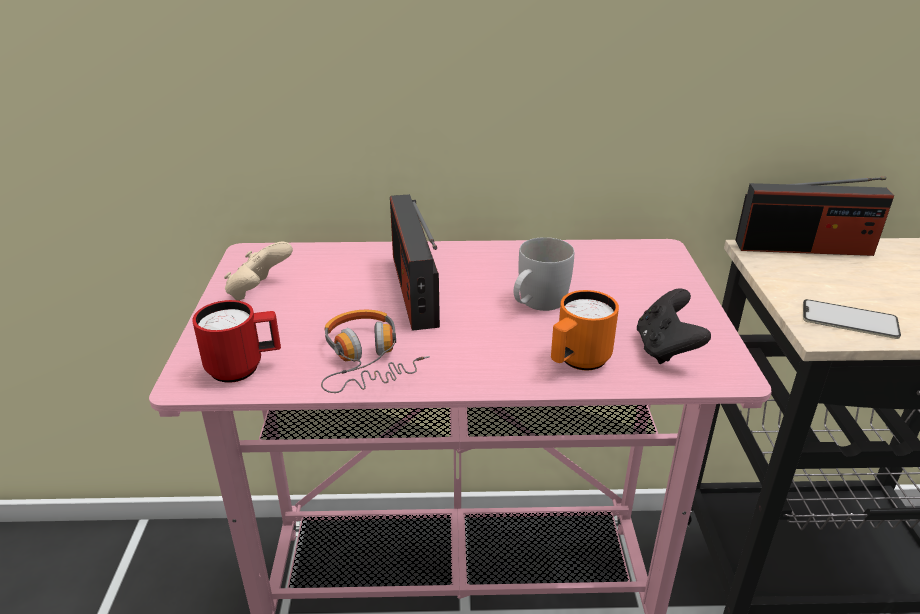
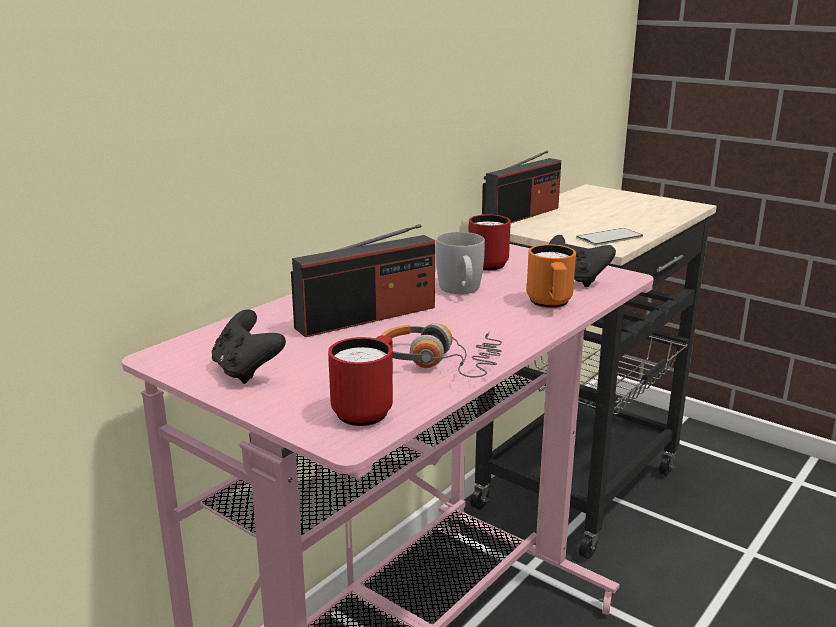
camera: 50 degrees left, 10 degrees down
beige game controller [224,241,293,301] -> black game controller [212,309,286,384]
radio [390,194,440,331] -> radio turned 60 degrees counterclockwise [291,224,435,337]
none -> red mug [468,214,511,271]

